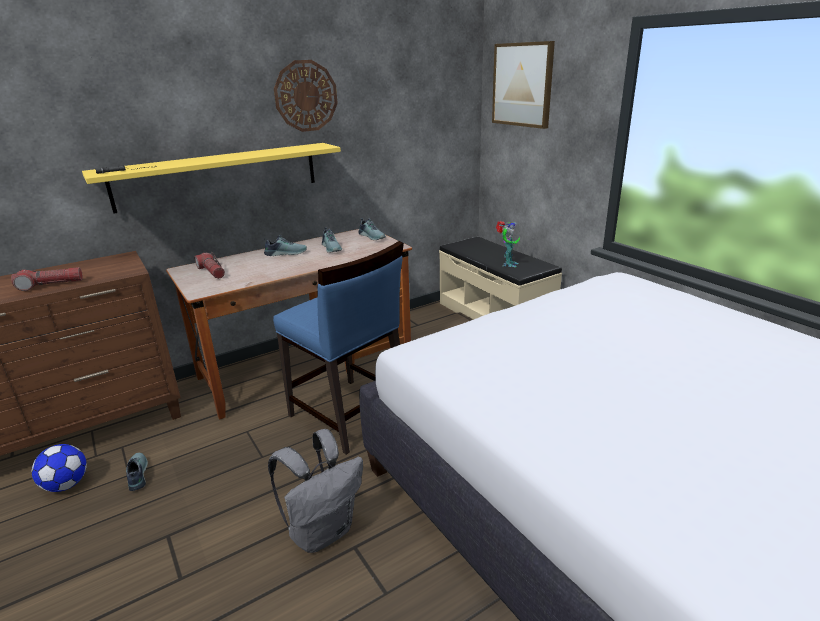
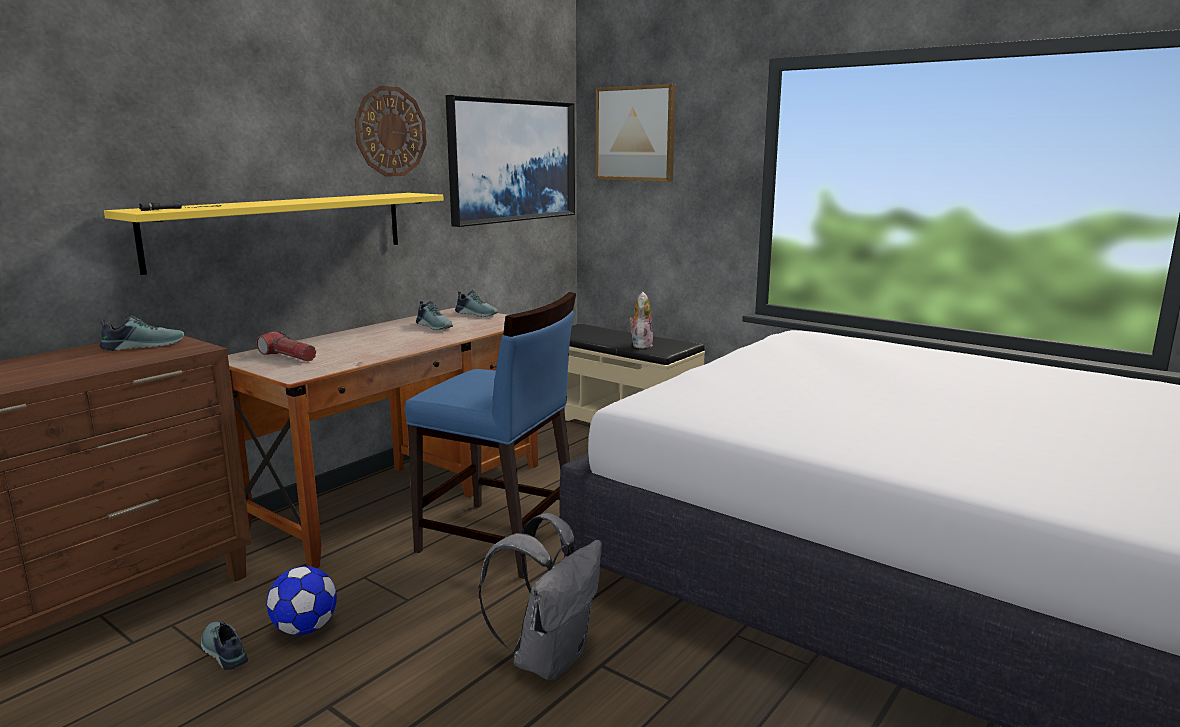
camera: 20 degrees left, 10 degrees down
flashlight [11,267,83,291] -> none
football [32,444,87,492] -> football moved to [267,566,337,635]
shoe [264,235,307,256] -> shoe moved to [100,313,184,351]
toy robot [496,221,520,267] -> plush toy [629,292,653,349]
none -> picture [445,95,575,227]

